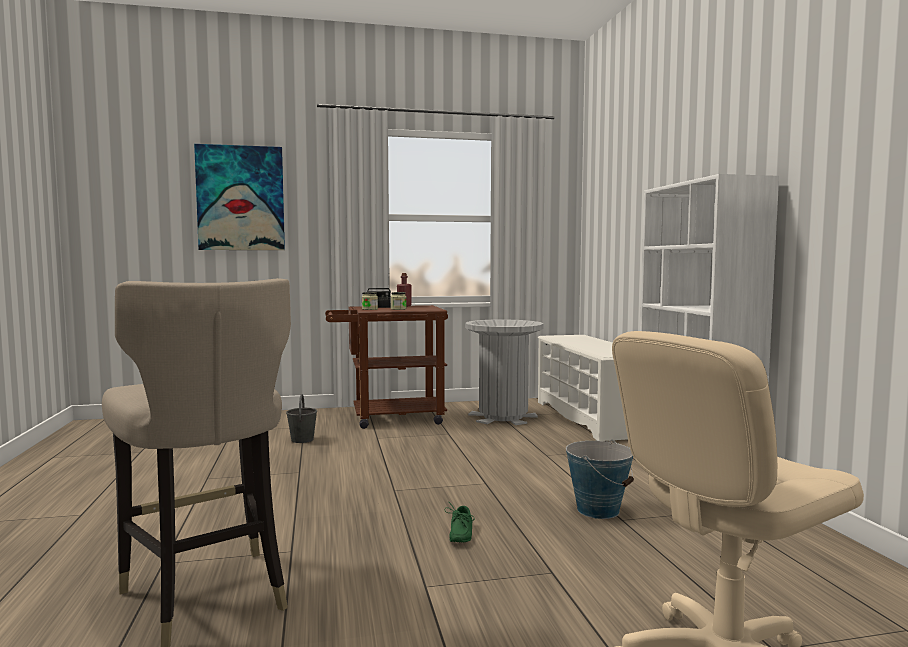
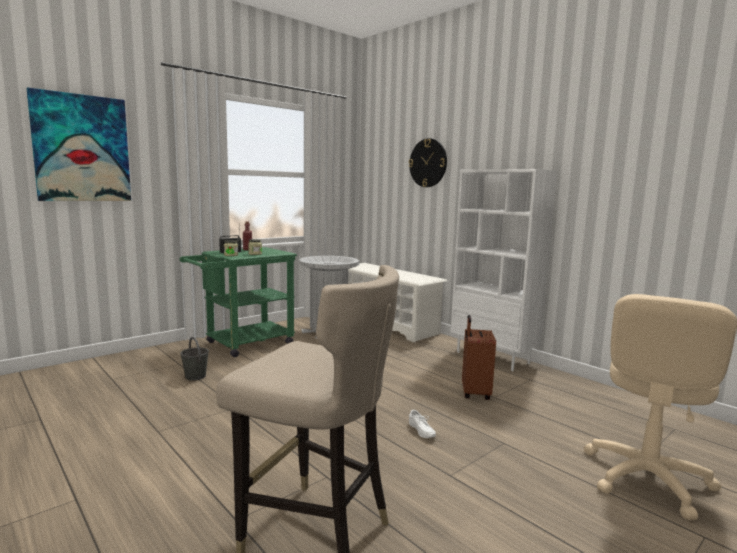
camera: 30 degrees left, 5 degrees up
brown cart [325,305,448,429] -> green cart [179,247,297,357]
green shoe [444,502,475,542] -> white shoe [409,410,436,438]
bucket [566,440,634,519] -> brown suitcase [462,315,496,400]
none -> wall clock [409,138,447,187]

